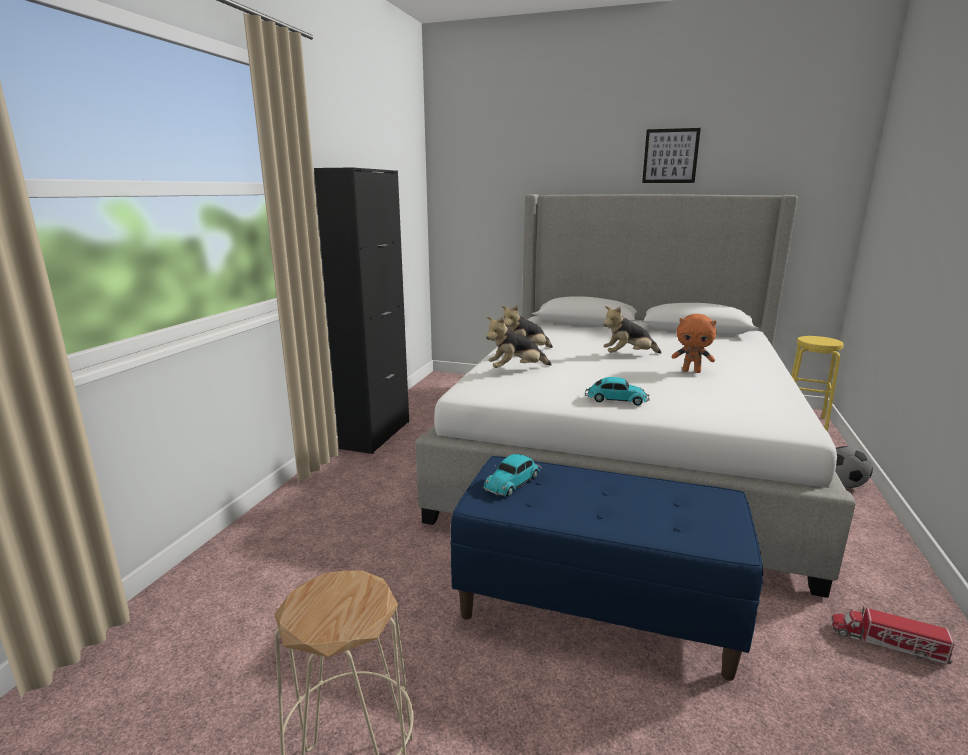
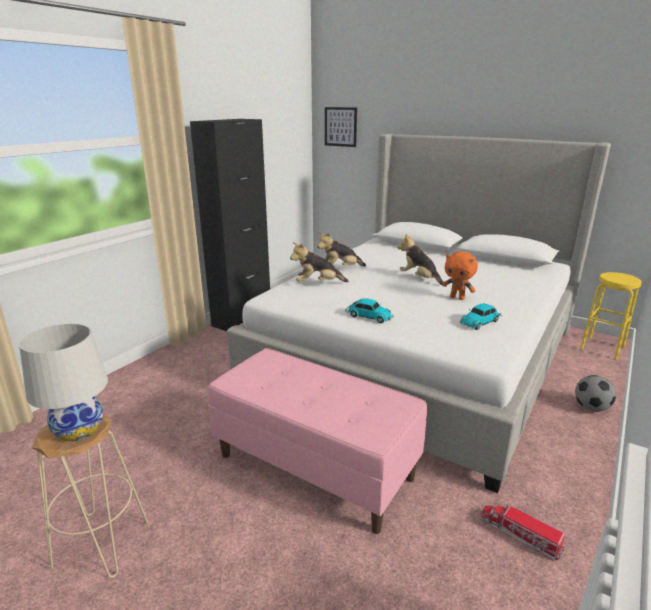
camera: 15 degrees right, 5 degrees up
blue bench [450,456,763,681] -> pink bench [208,348,427,534]
toy car [483,454,542,497] -> toy car moved to [460,304,502,330]
plush toy [603,306,662,354] -> plush toy turned 45 degrees clockwise [397,234,447,287]
picture [642,128,701,183] -> picture moved to [325,107,357,147]
none -> white table lamp [19,324,108,441]

